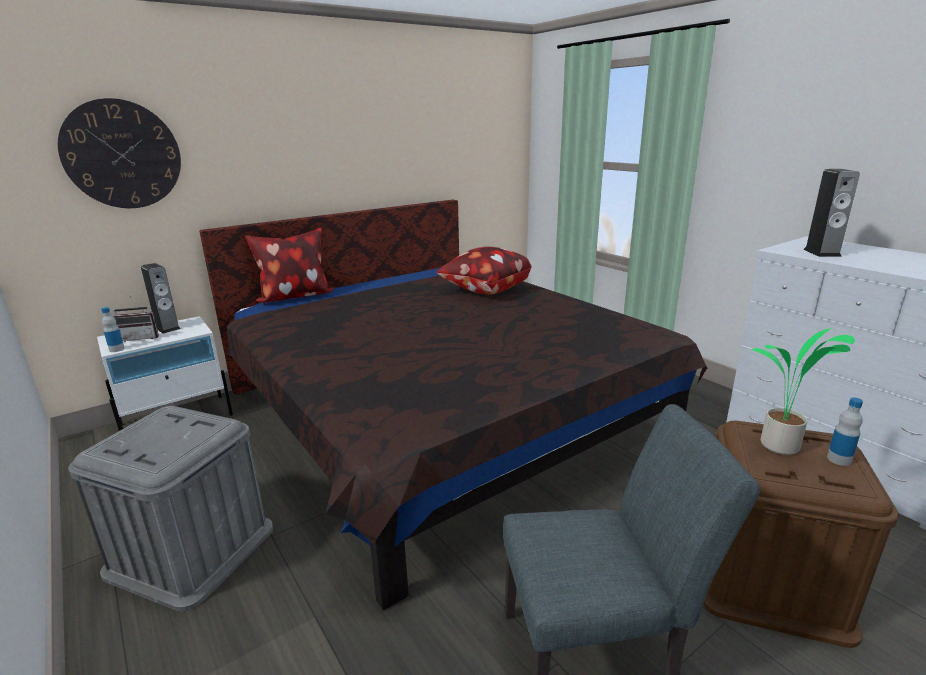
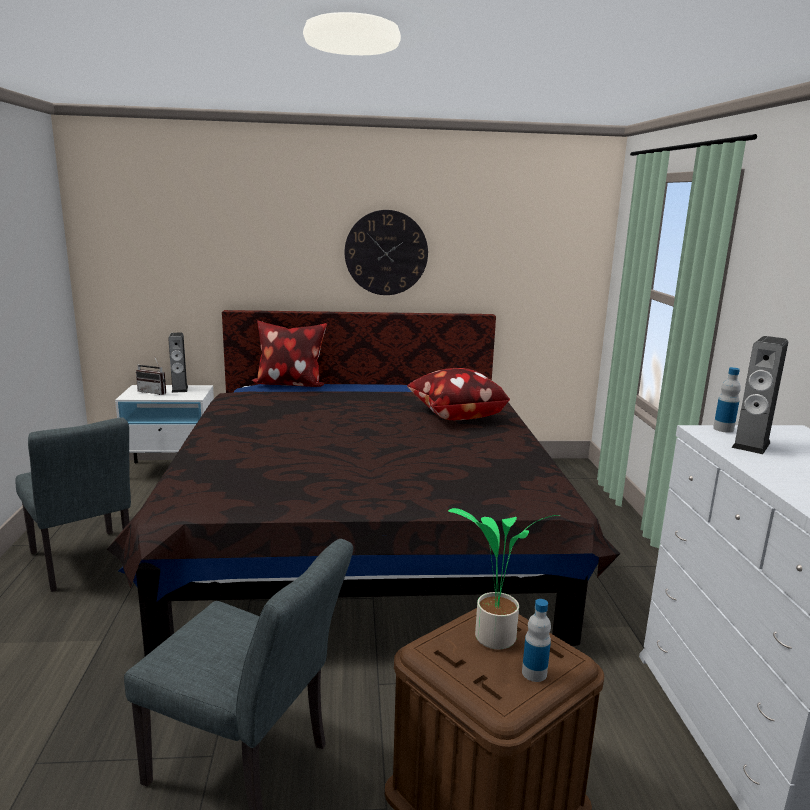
camera: 30 degrees right, 5 degrees down
wall clock [58,98,181,208] -> wall clock moved to [345,210,428,295]
grey storage box [68,406,273,611] -> grey chair [15,417,131,592]
bottle [101,307,125,352] -> bottle moved to [713,367,741,433]

